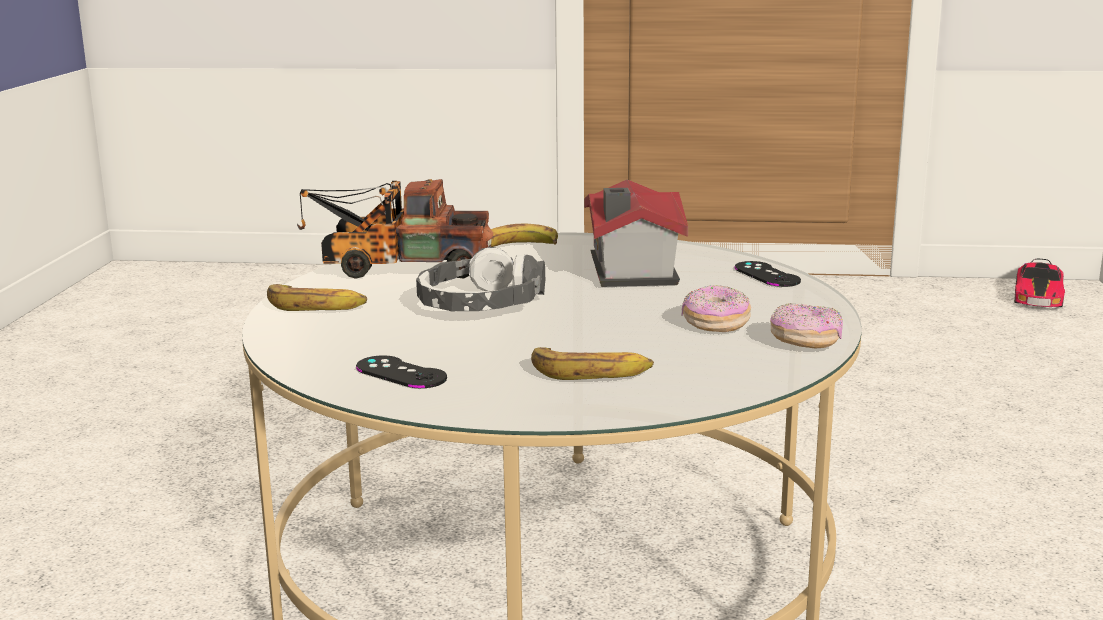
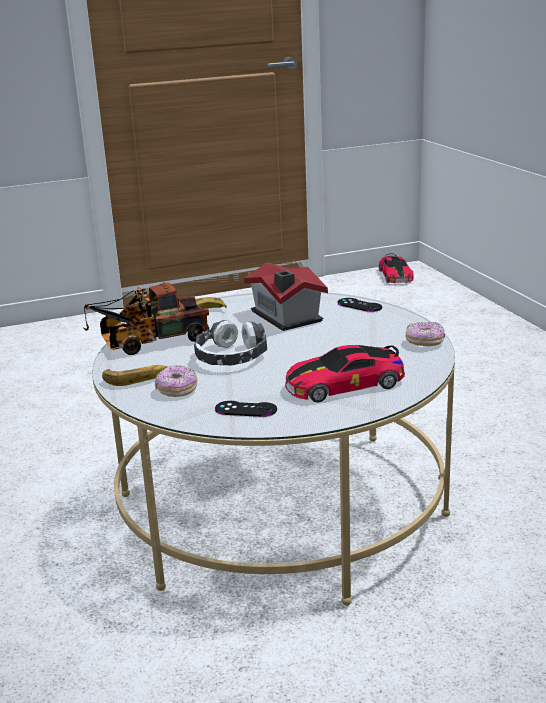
camera: 25 degrees left, 5 degrees up
banana [531,347,654,380] -> toy car [285,345,405,402]
donut [681,285,751,332] -> donut moved to [155,365,197,397]

